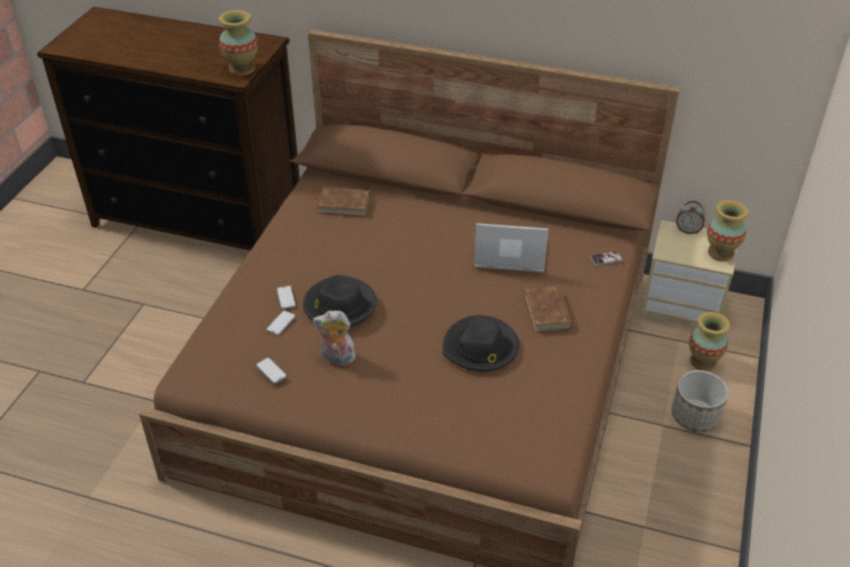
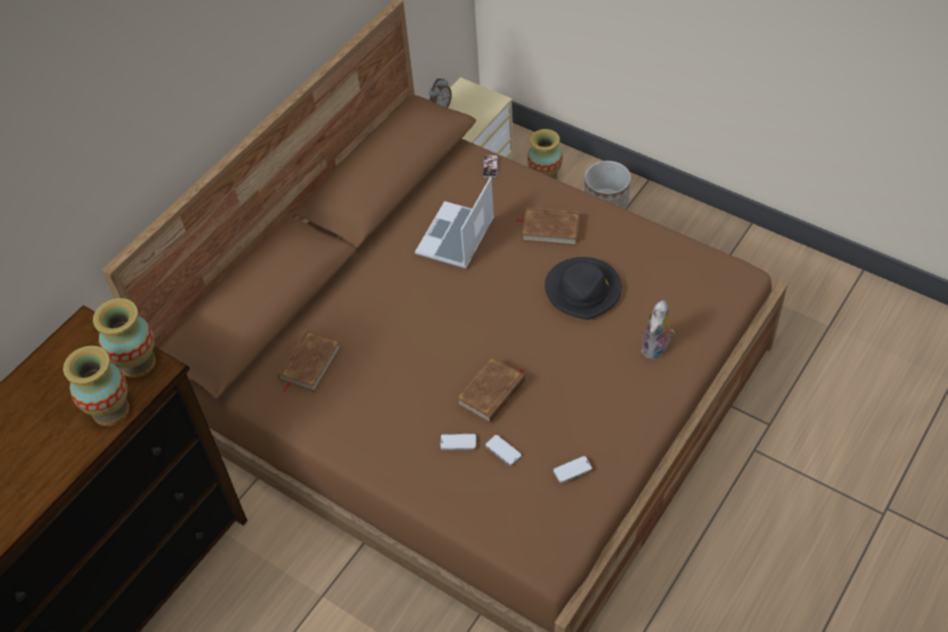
camera: 70 degrees left, 10 degrees up
black hat [303,275,377,327] -> brown book [456,357,525,423]
plush toy [313,311,357,365] -> plush toy moved to [641,300,675,360]
vase [707,200,748,262] -> vase moved to [63,346,129,426]

